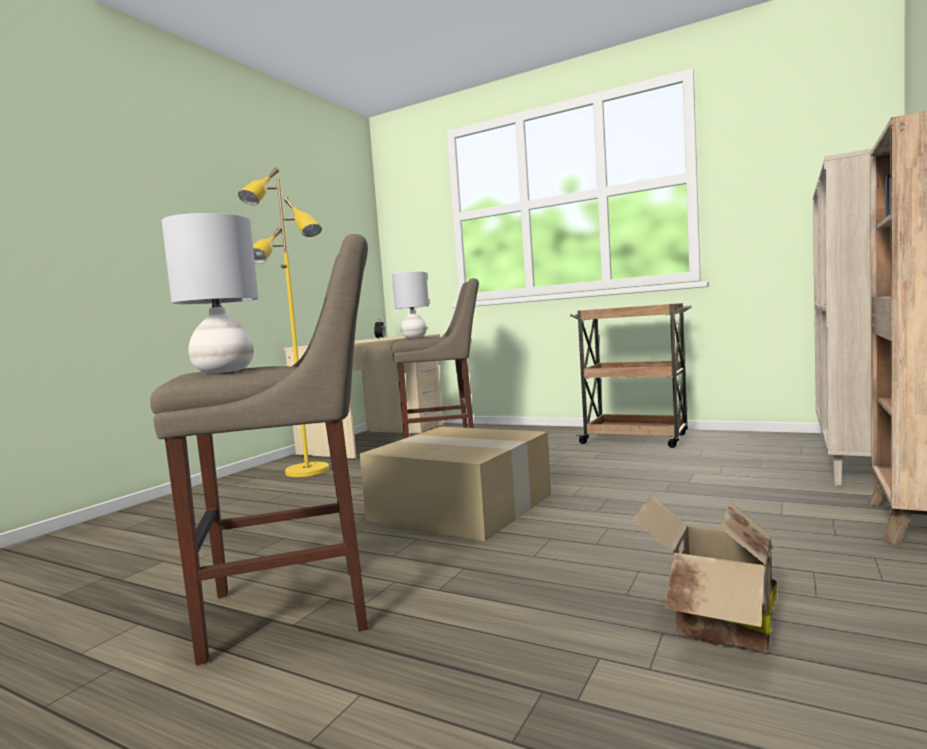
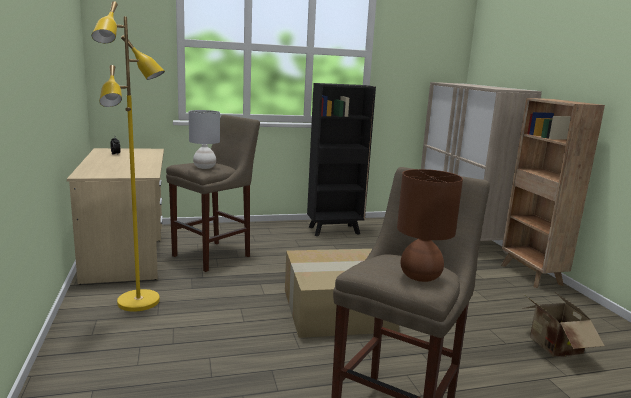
camera: 45 degrees left, 10 degrees up
grey table lamp [162,213,259,373] -> brown table lamp [397,169,463,282]
brown cart [570,303,692,448] -> black bookcase [307,83,376,236]

